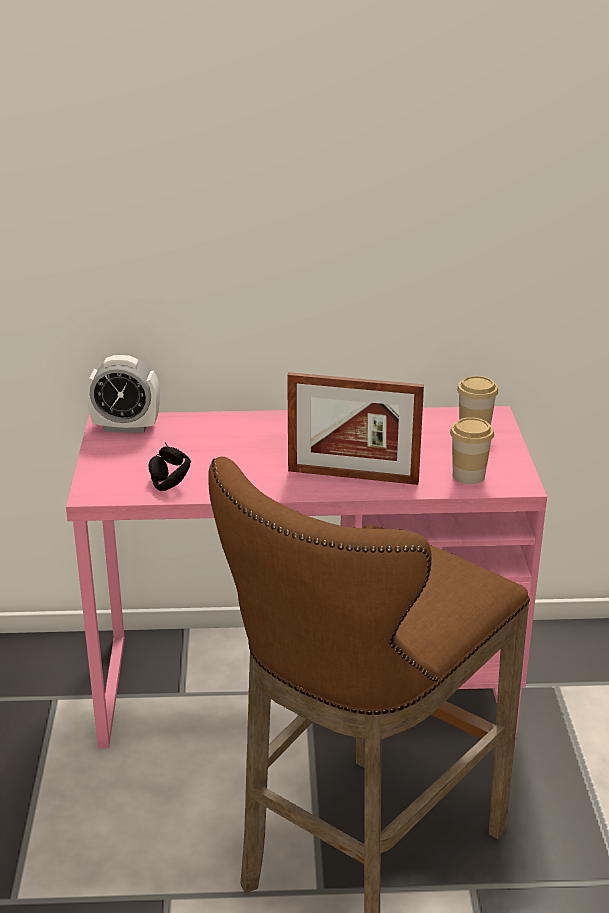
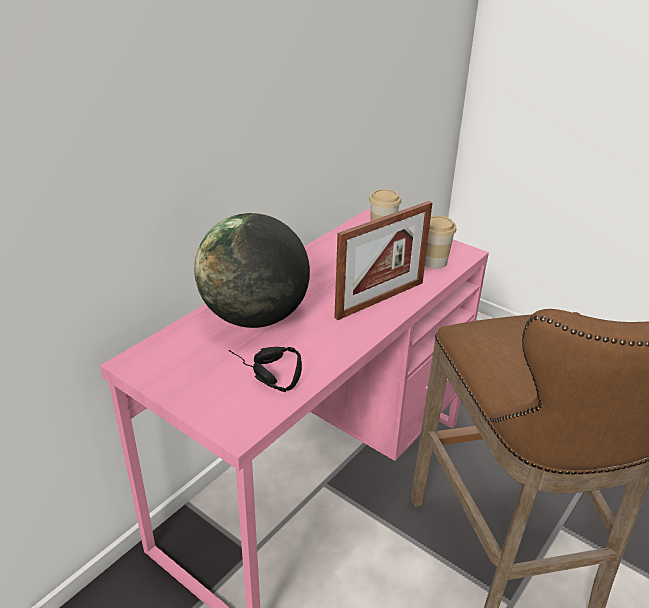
camera: 50 degrees left, 5 degrees up
alarm clock [86,355,160,433] -> none
none -> globe [194,213,310,328]

